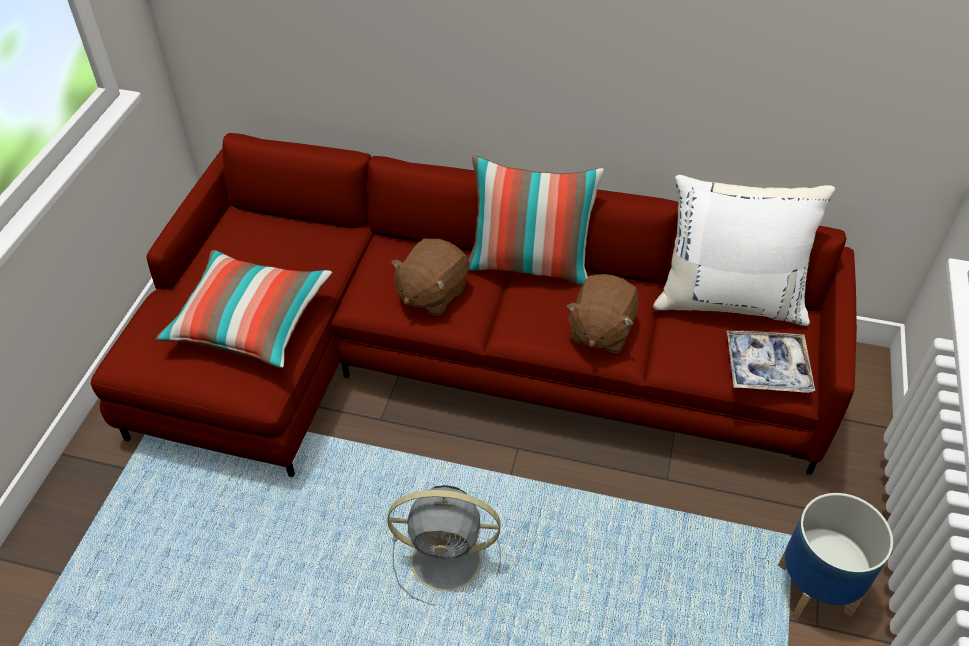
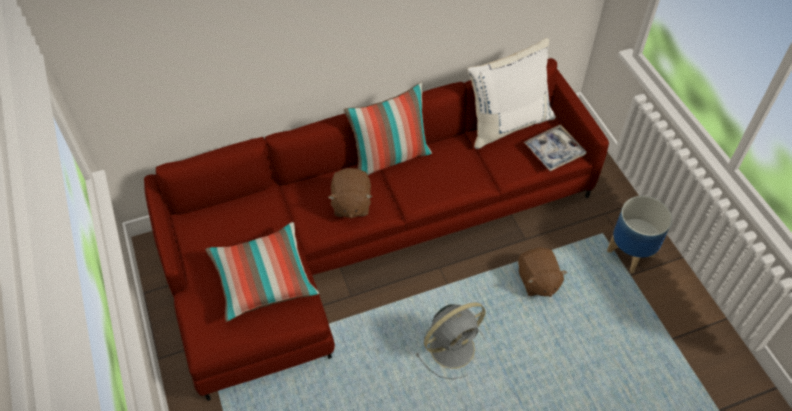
camera: 35 degrees left, 5 degrees up
brown plush toy [566,274,639,353] -> brown plush toy moved to [518,247,568,297]

